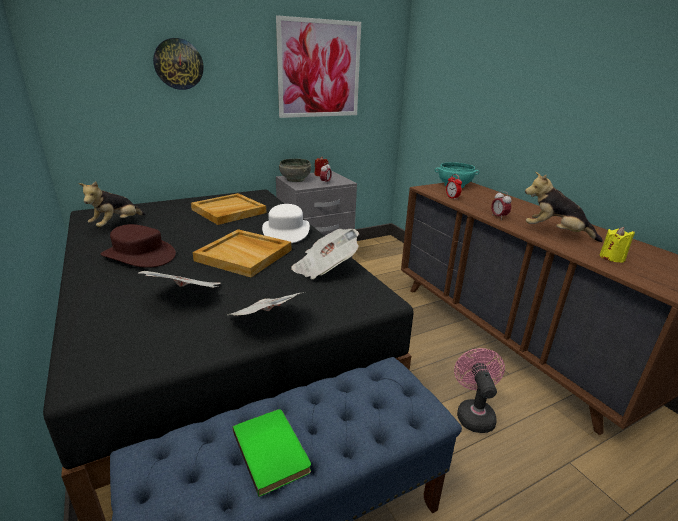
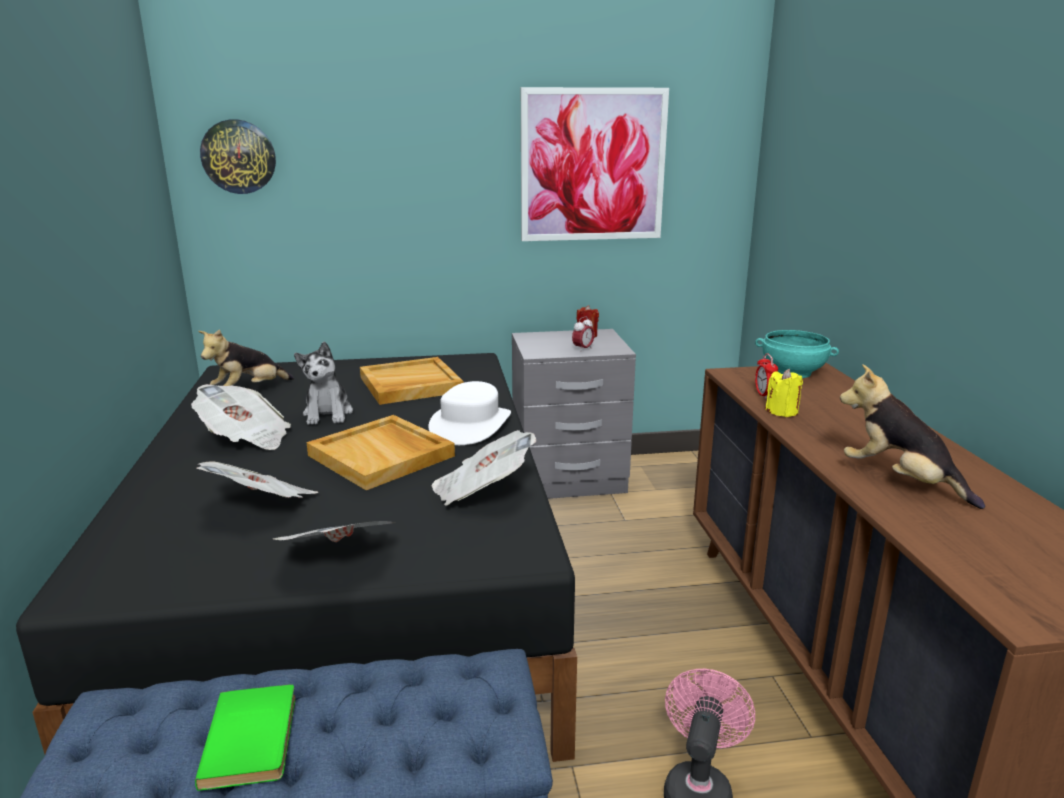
camera: 20 degrees right, 5 degrees down
brown hat [101,224,176,268] -> newspaper [191,384,291,450]
wall clock [153,38,204,90] -> wall clock moved to [200,119,276,194]
grey bowl [279,159,311,182] -> none
alarm clock [491,191,512,220] -> none
yellow candle [600,227,635,263] -> yellow candle moved to [765,369,803,417]
none -> plush toy [294,341,353,425]

